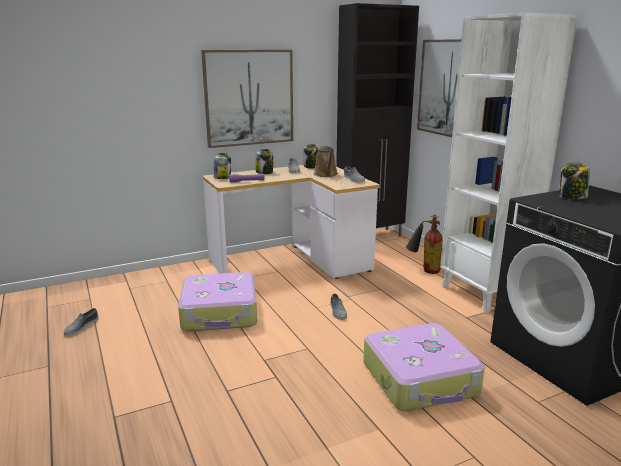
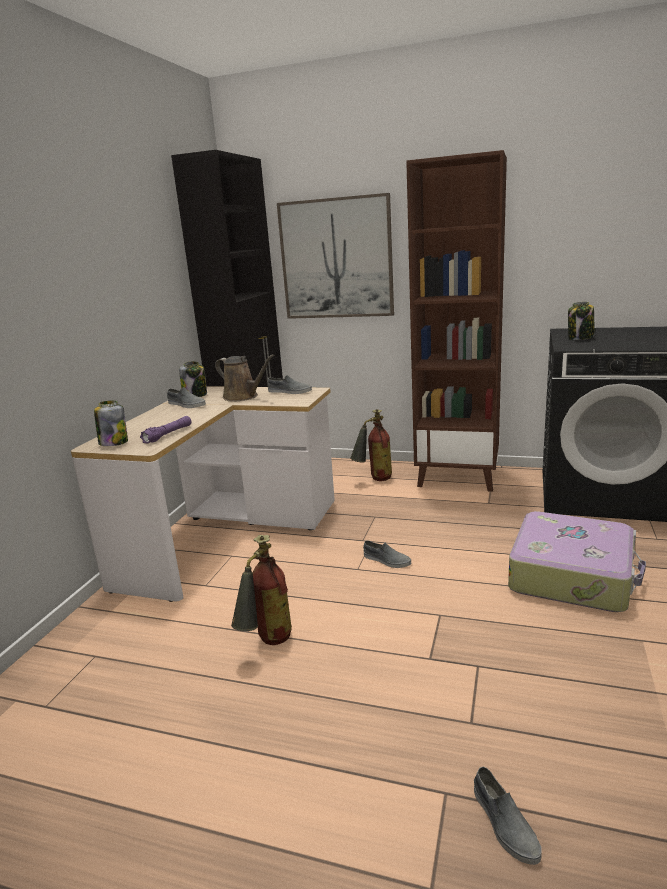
camera: 45 degrees left, 0 degrees up
grey shoe [64,308,99,336] -> grey shoe moved to [474,767,542,865]
suitcase [178,272,257,331] -> fire extinguisher [231,535,292,645]
picture [201,50,293,148] -> none
jar [256,149,273,174] -> none
white bookcase [440,13,578,313] -> brown bookcase [406,150,507,492]

